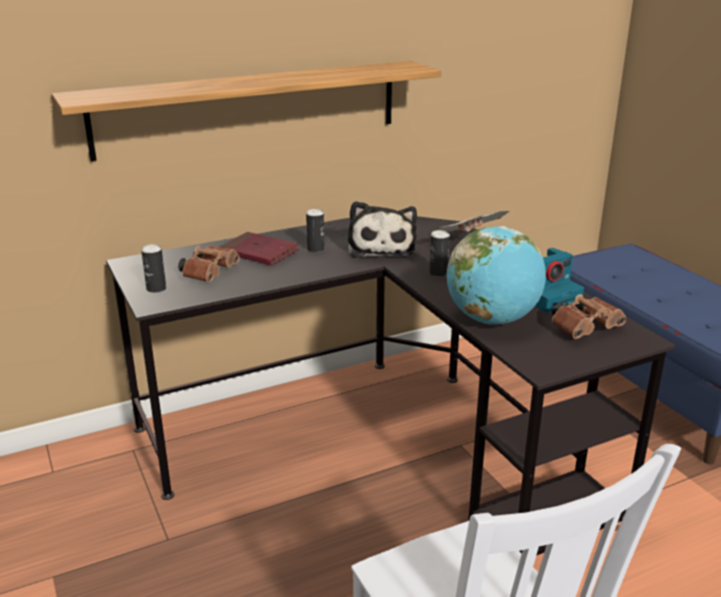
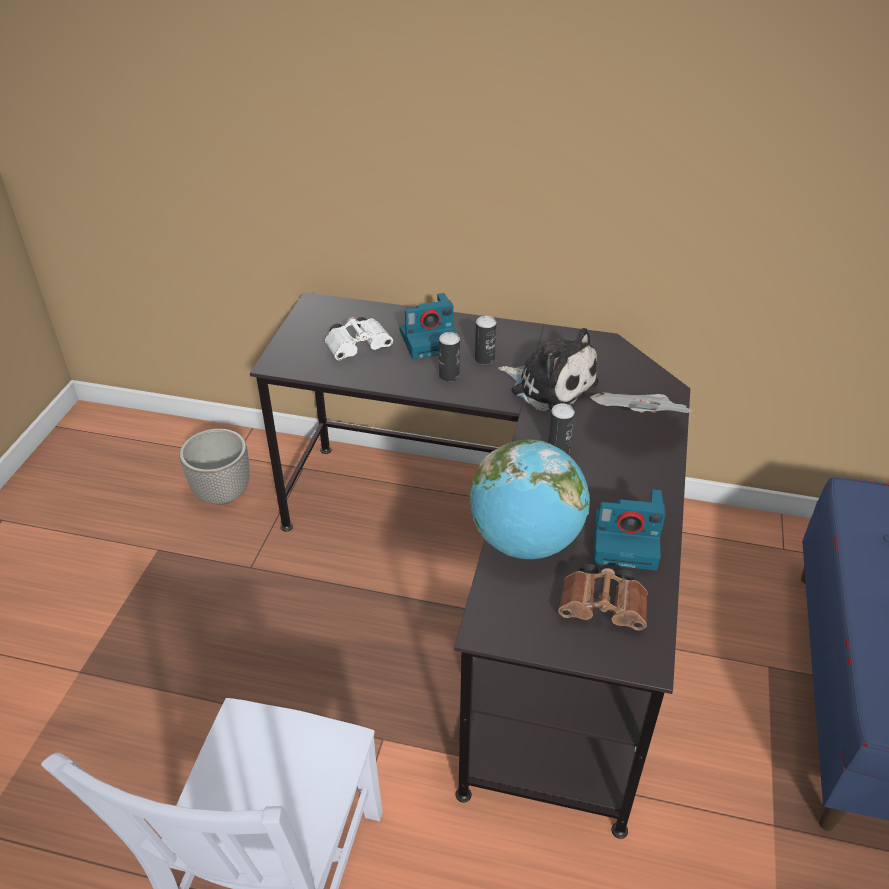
camera: 40 degrees right, 15 degrees up
shelf [51,61,441,161] -> none
can [141,244,166,293] -> can moved to [439,332,460,382]
brown binoculars [178,246,240,282] -> white binoculars [325,317,393,360]
red book [219,232,299,266] -> camera [399,293,456,359]
plush toy [348,201,417,258] -> plush toy turned 90 degrees counterclockwise [498,328,599,412]
none -> planter [179,429,249,505]

